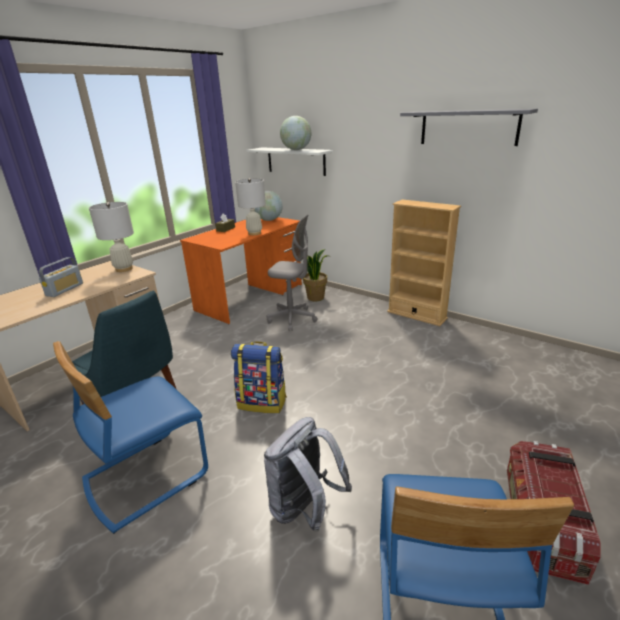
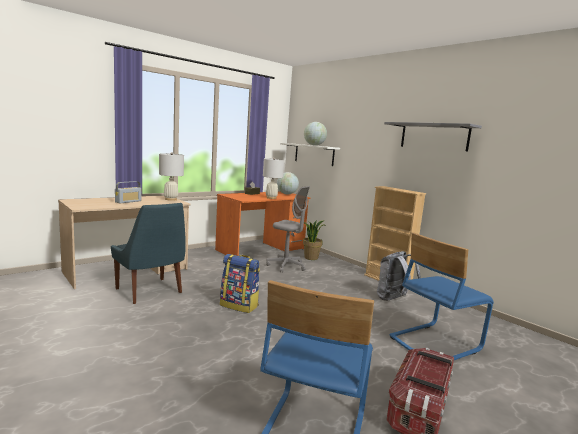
camera: 10 degrees right, 15 degrees down
blue chair [53,341,208,534] -> blue chair moved to [390,233,494,360]
grey backpack [264,417,352,532] -> grey backpack moved to [377,251,421,301]

